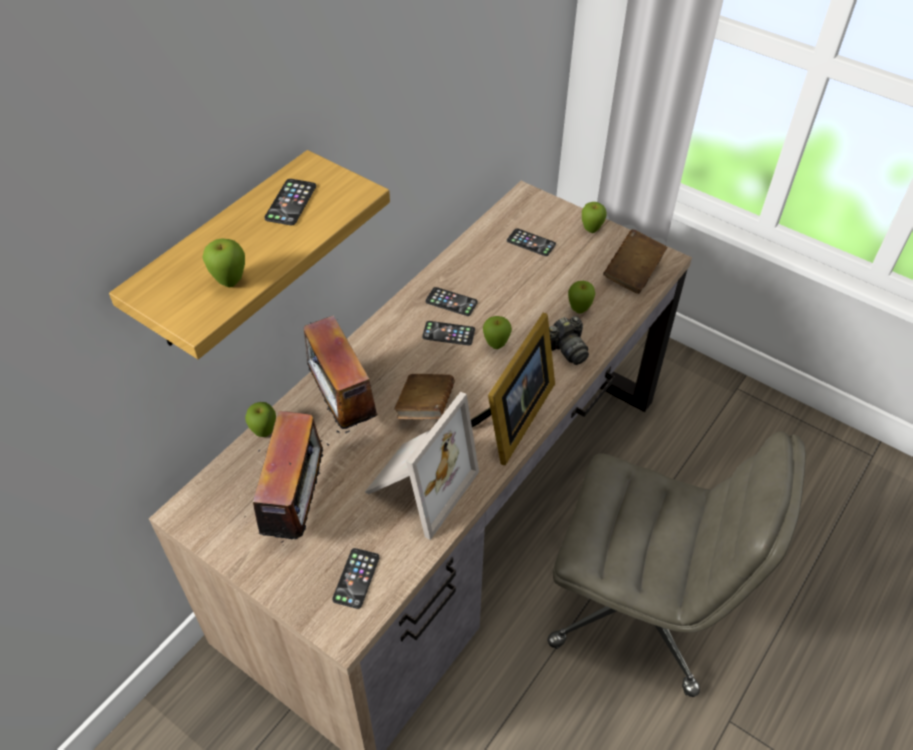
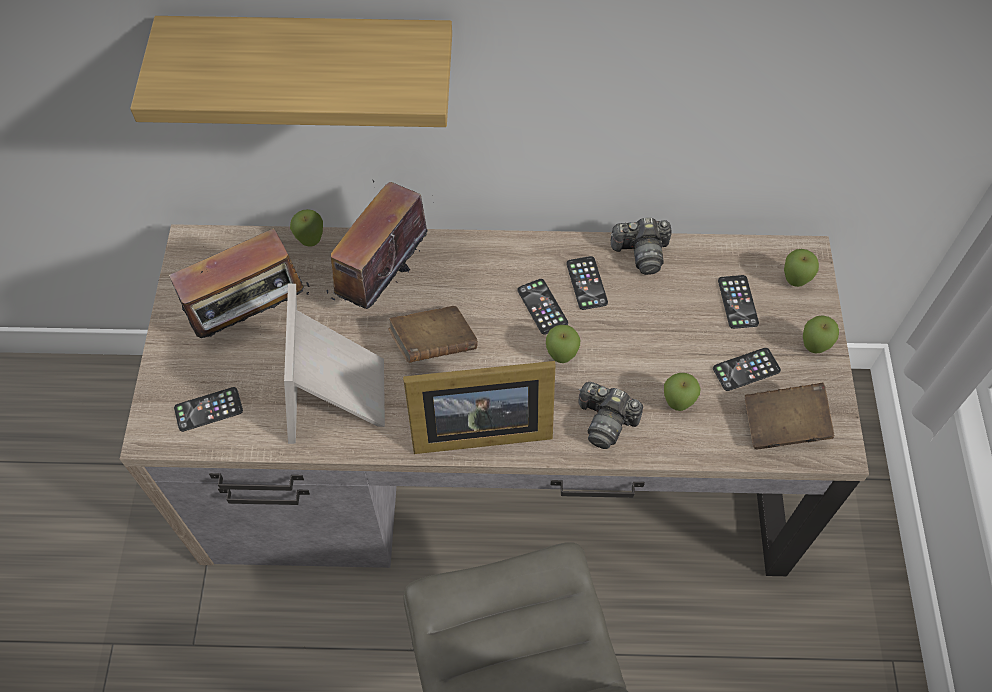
camera: 55 degrees right, 10 degrees up
apple [202,239,245,287] -> apple moved to [784,249,819,287]
phone [264,179,316,225] -> phone moved to [713,348,781,391]
picture frame [365,392,479,540] -> picture frame turned 90 degrees clockwise [284,284,385,444]
none -> camera [611,217,672,275]

